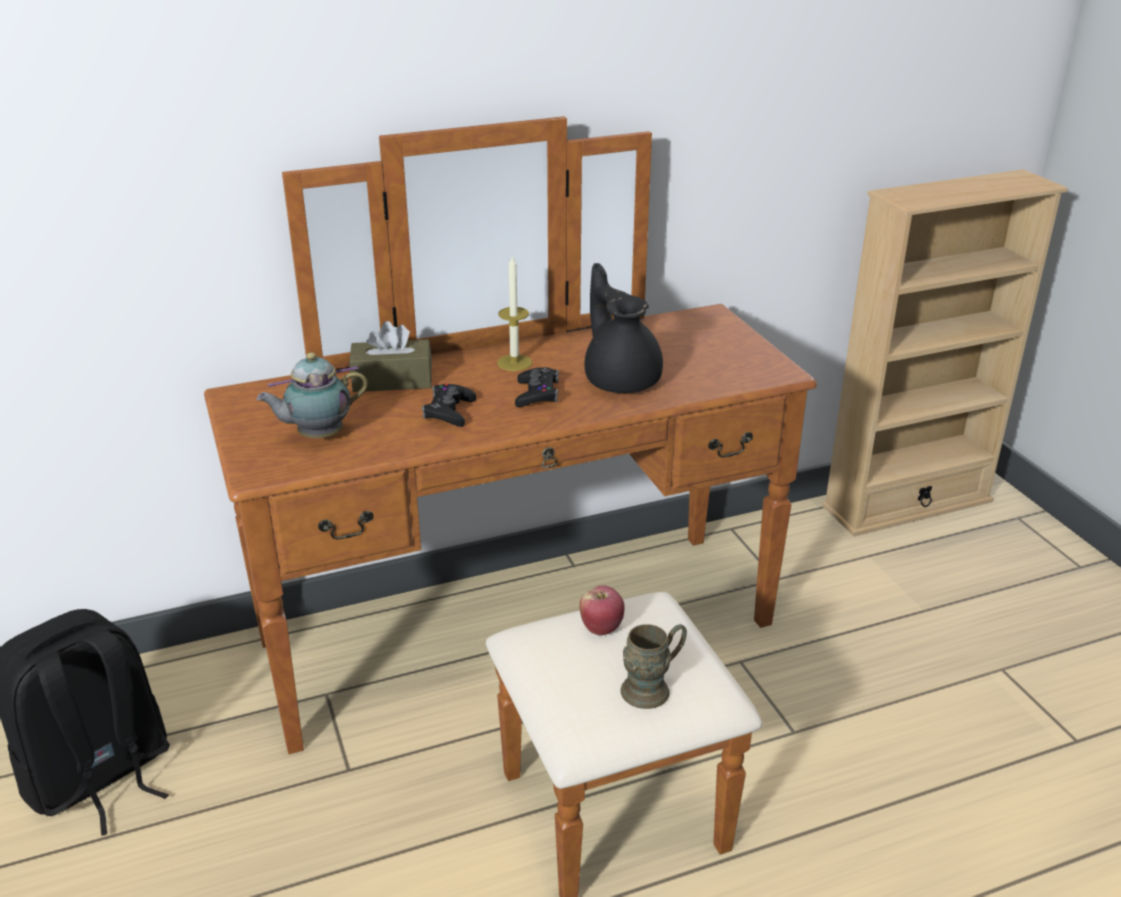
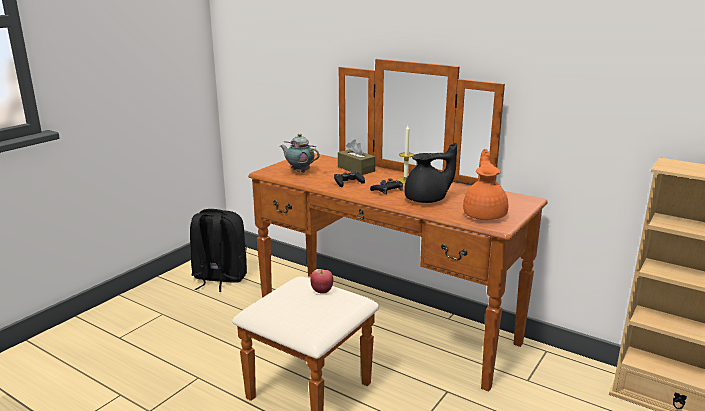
camera: 55 degrees right, 10 degrees down
black teapot [584,263,663,393] -> black teapot turned 45 degrees clockwise [404,143,457,203]
brown mug [620,624,687,709] -> none
none -> orange teapot [463,149,508,220]

